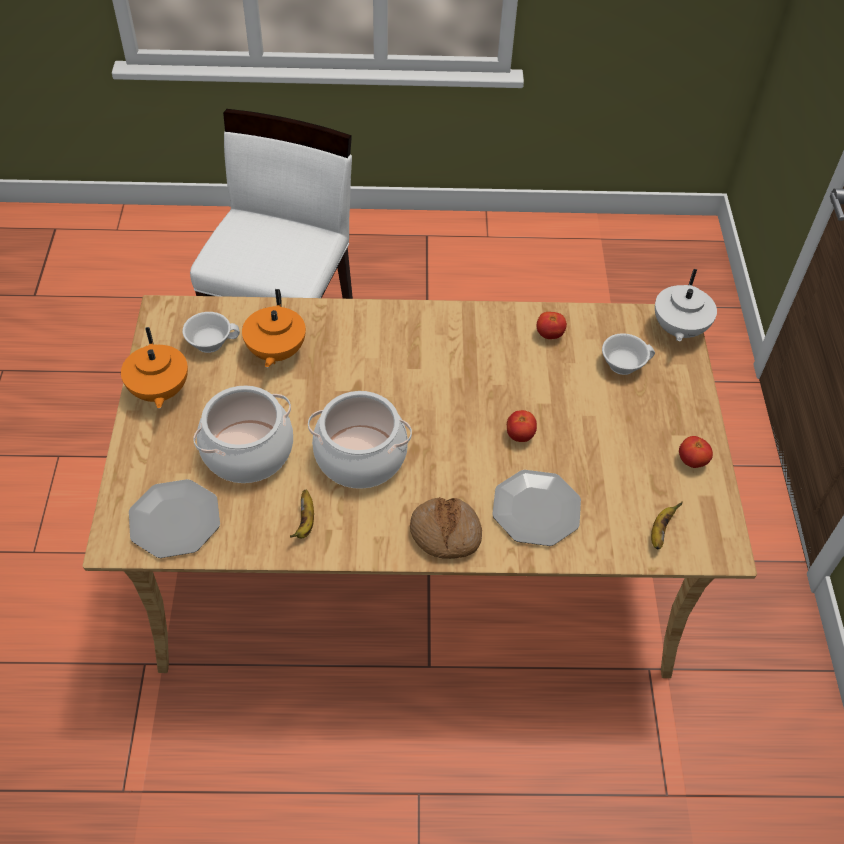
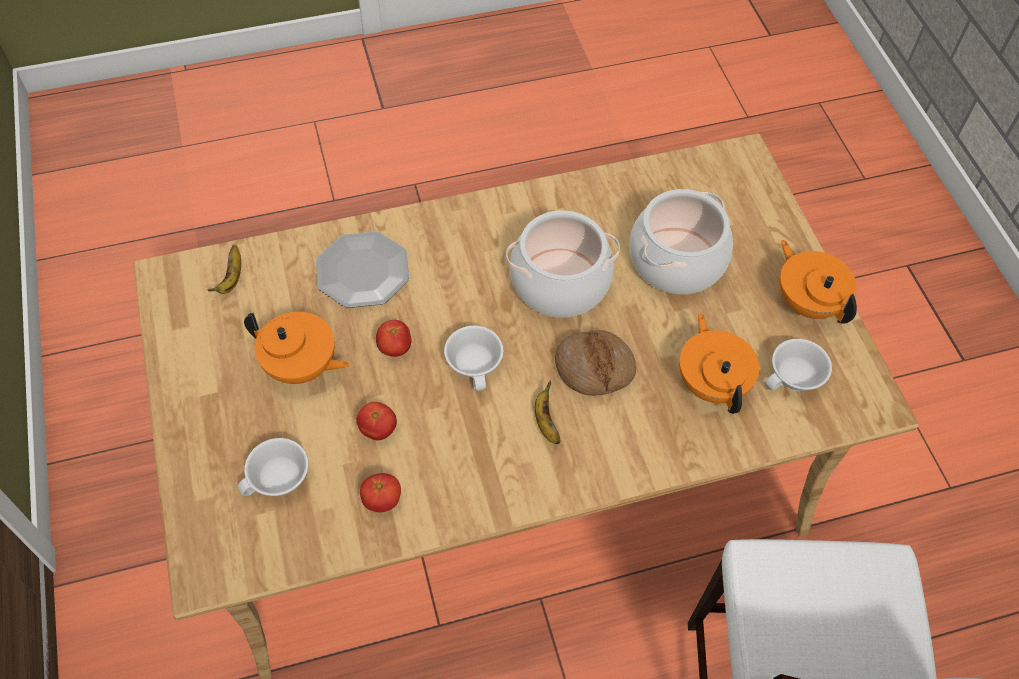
camera: 165 degrees right, 5 degrees up
plate [129,479,220,558] -> none
banana [290,490,314,538] -> banana moved to [535,380,560,444]
bread [410,497,482,559] -> bread moved to [555,330,636,396]
white teapot [655,269,717,341] -> none
tomato [679,436,713,468] -> tomato moved to [357,402,397,440]
none -> orange teapot [244,312,350,384]
none -> white cup [444,326,503,391]

